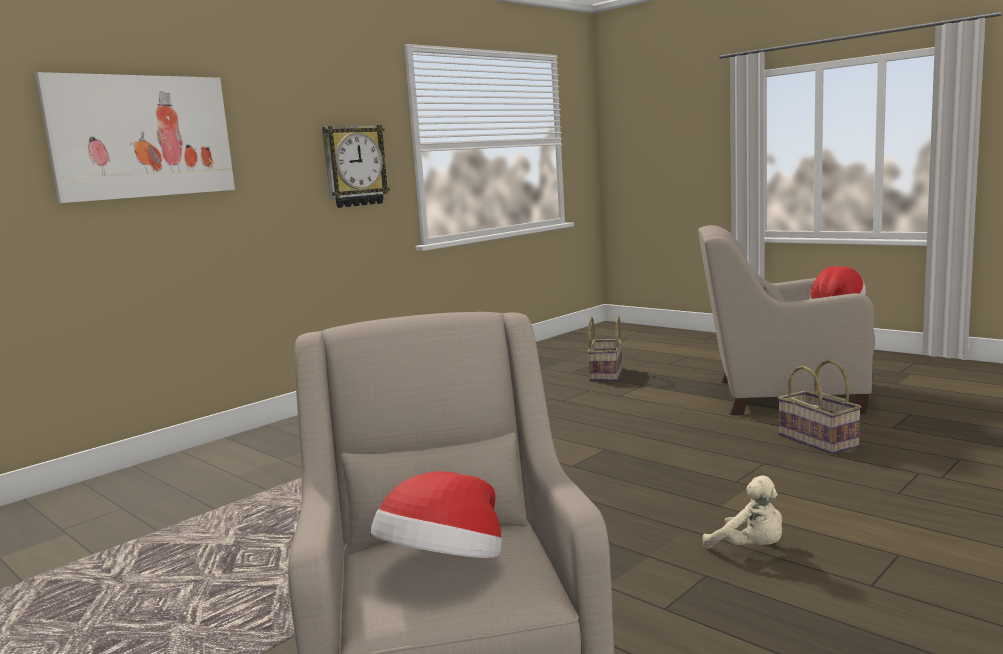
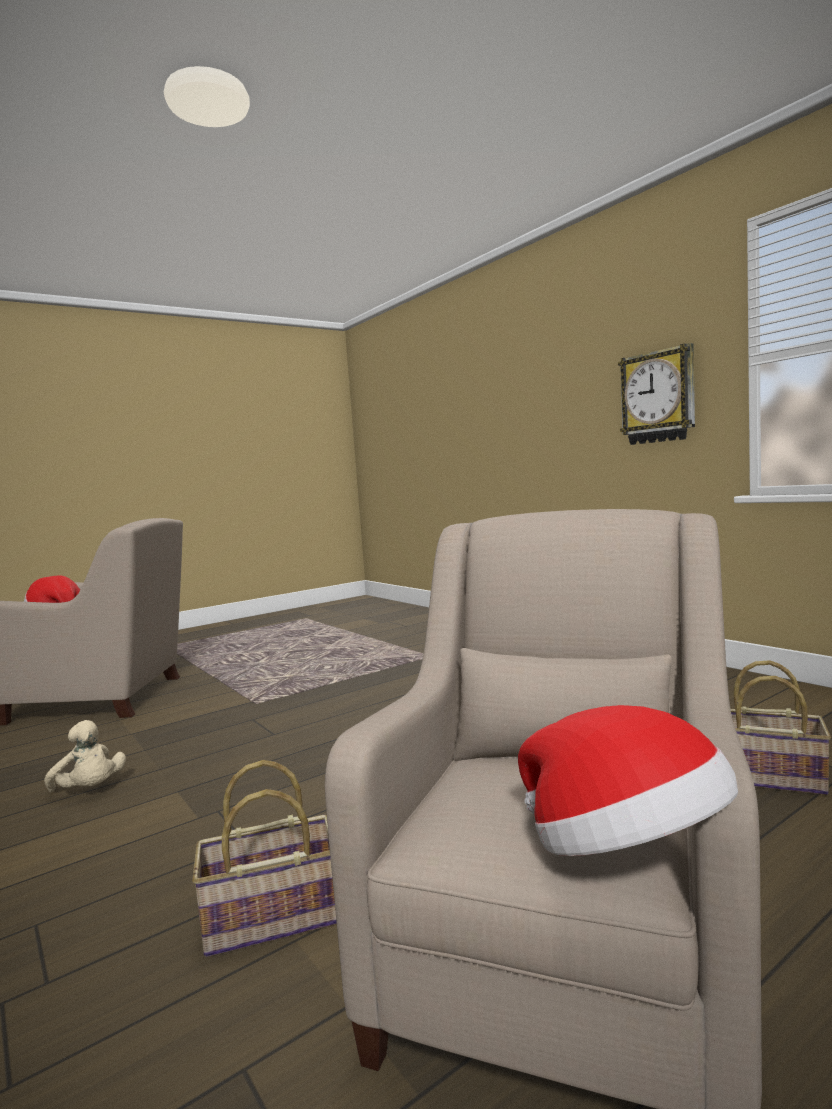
camera: 100 degrees right, 5 degrees down
picture [35,72,235,203] -> none
beige plush toy [703,475,782,549] -> beige plush toy turned 105 degrees counterclockwise [44,720,126,792]

